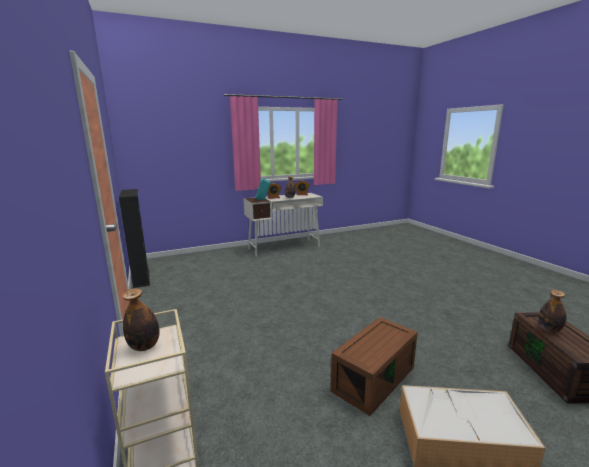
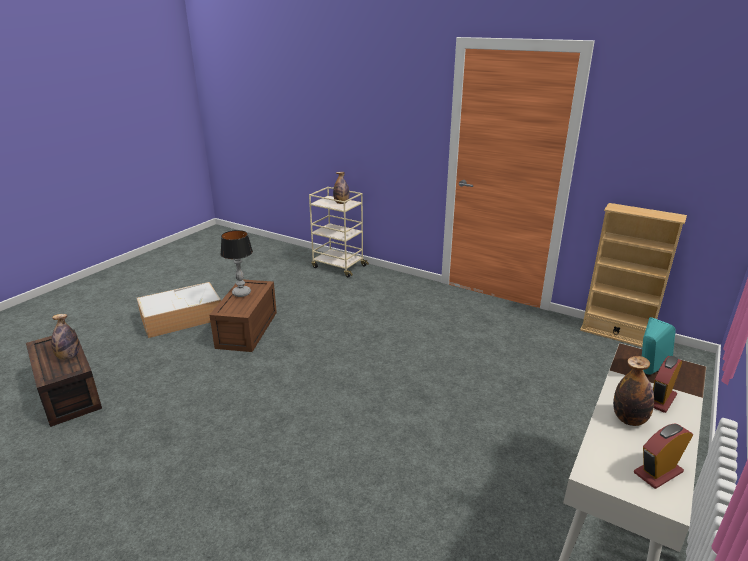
camera: 145 degrees right, 10 degrees up
black bookcase [119,189,150,288] -> beige bookcase [580,203,687,347]
none -> table lamp [220,230,253,297]

